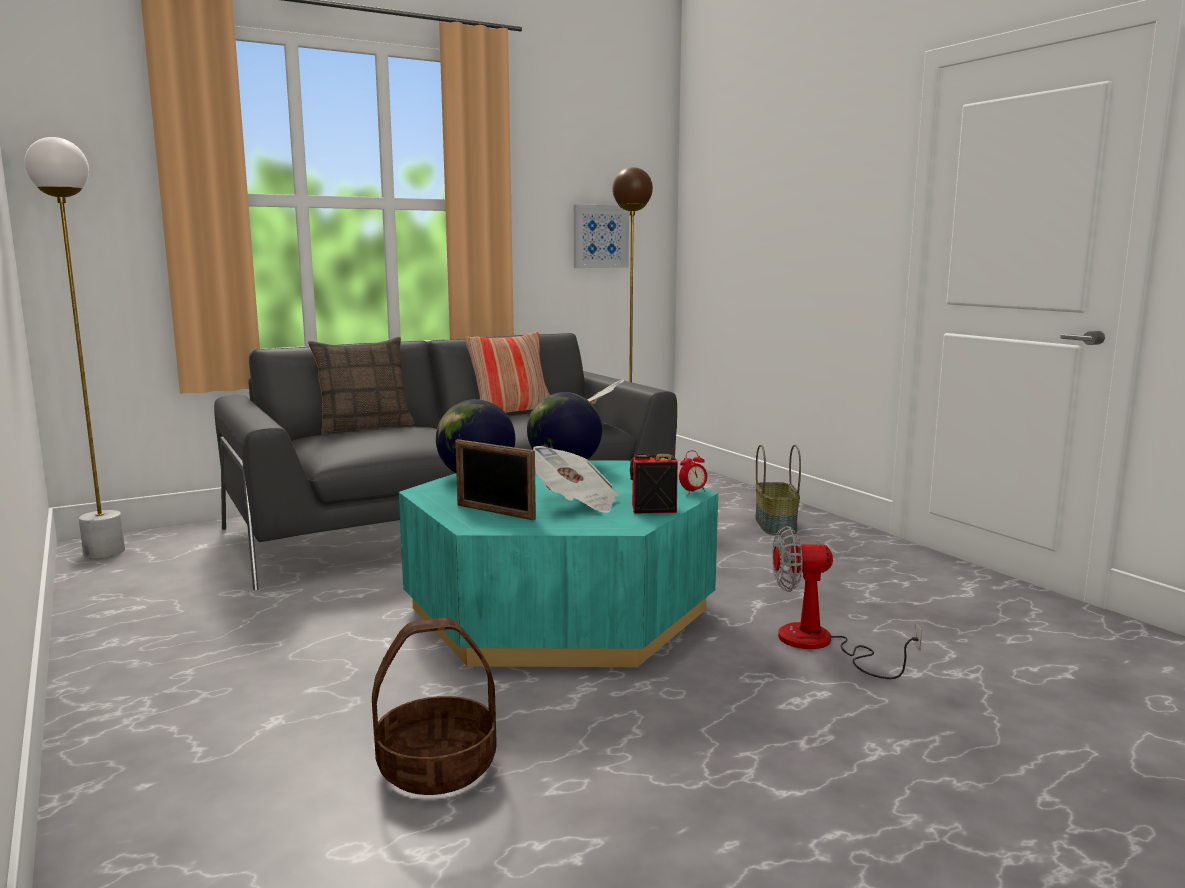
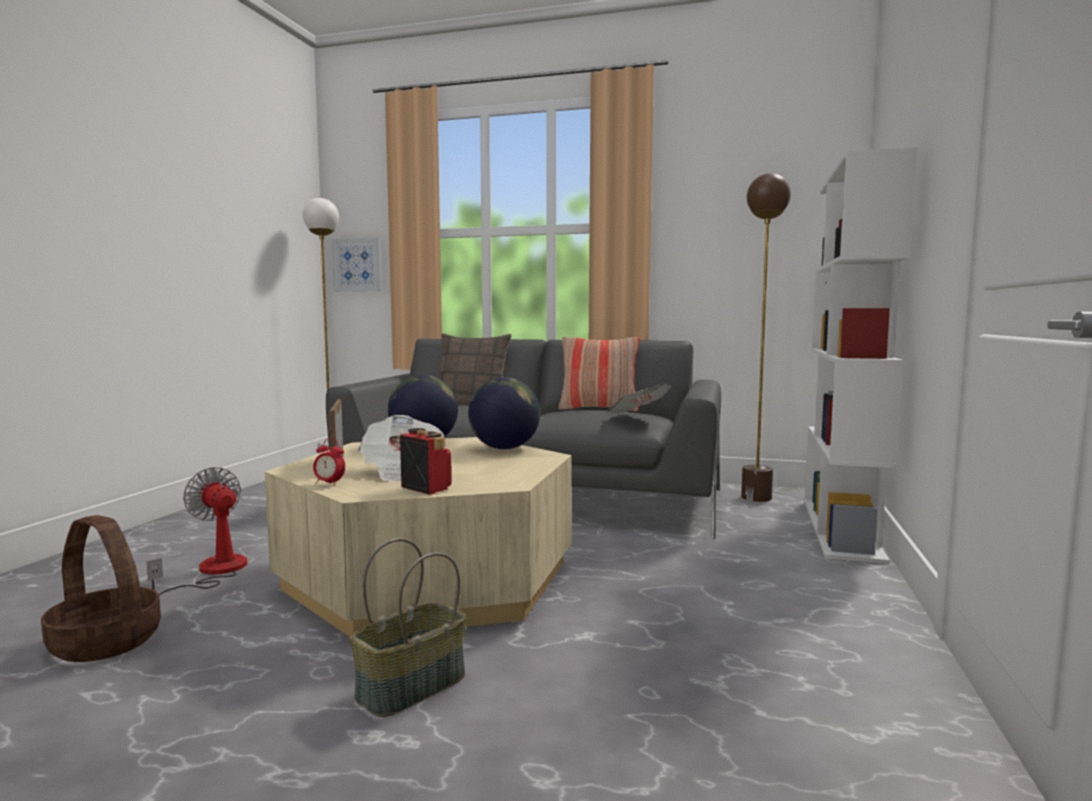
camera: 45 degrees right, 5 degrees down
turquoise coffee table [399,461,718,668] -> beige coffee table [265,437,572,637]
picture [574,204,629,268] -> picture moved to [332,238,382,292]
alarm clock [679,451,707,494] -> alarm clock moved to [313,439,345,486]
basket [755,444,801,535] -> basket moved to [350,538,467,717]
fan [772,526,922,679] -> fan moved to [146,467,247,596]
none -> white bookcase [804,147,917,564]

